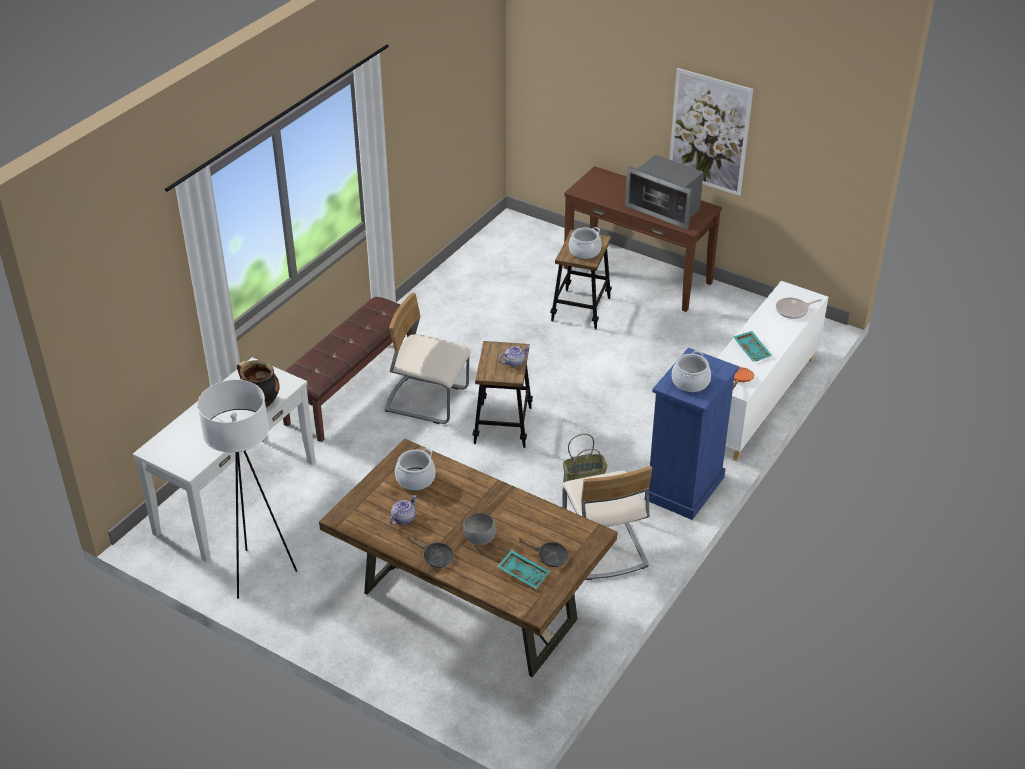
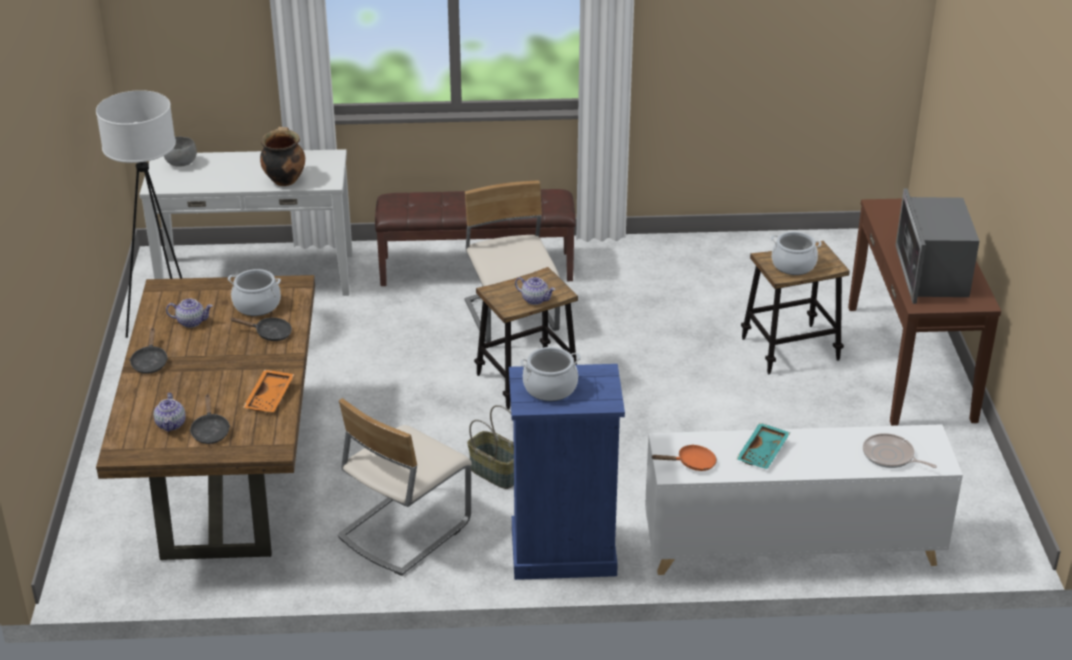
camera: 55 degrees right, 5 degrees down
grey bowl [463,513,496,545] -> grey bowl moved to [164,137,197,167]
turquoise tray [497,550,550,589] -> teapot [154,393,186,432]
picture [669,68,753,196] -> none
none -> black frying pan [231,317,292,341]
none -> orange tray [243,370,294,412]

